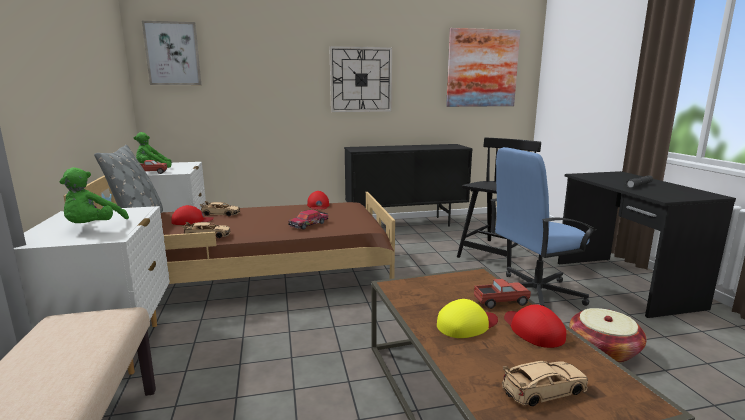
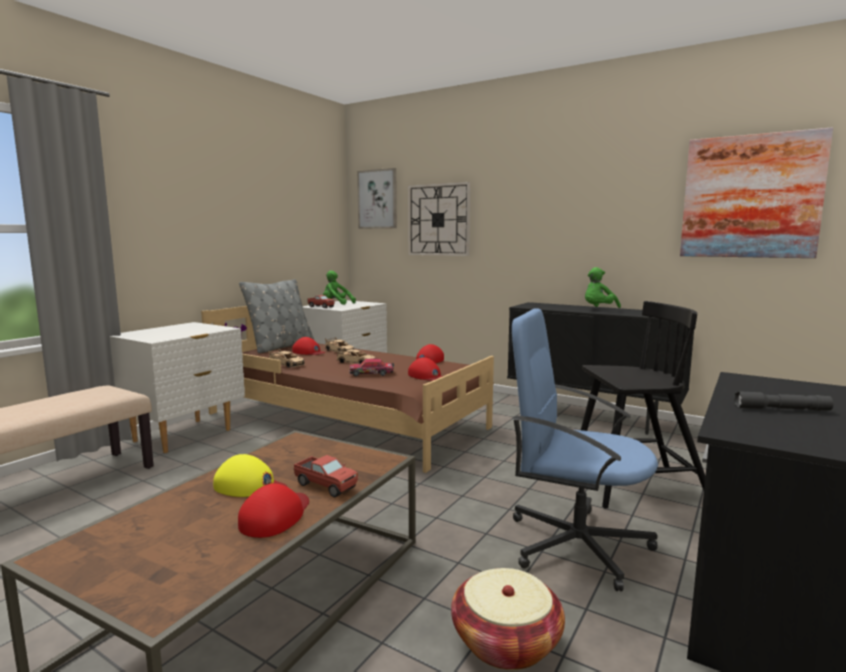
camera: 45 degrees right, 5 degrees down
green plush toy [60,167,129,223] -> green plush toy moved to [585,267,621,308]
wall clock [329,46,392,112] -> wall clock moved to [408,182,471,256]
beige toy car [502,361,588,406] -> beige toy car moved to [336,347,376,364]
none -> red cap [408,357,442,381]

